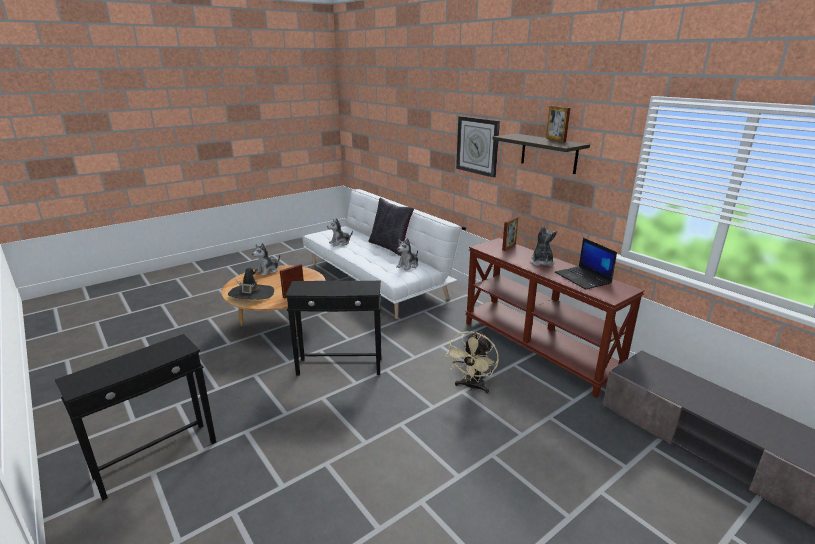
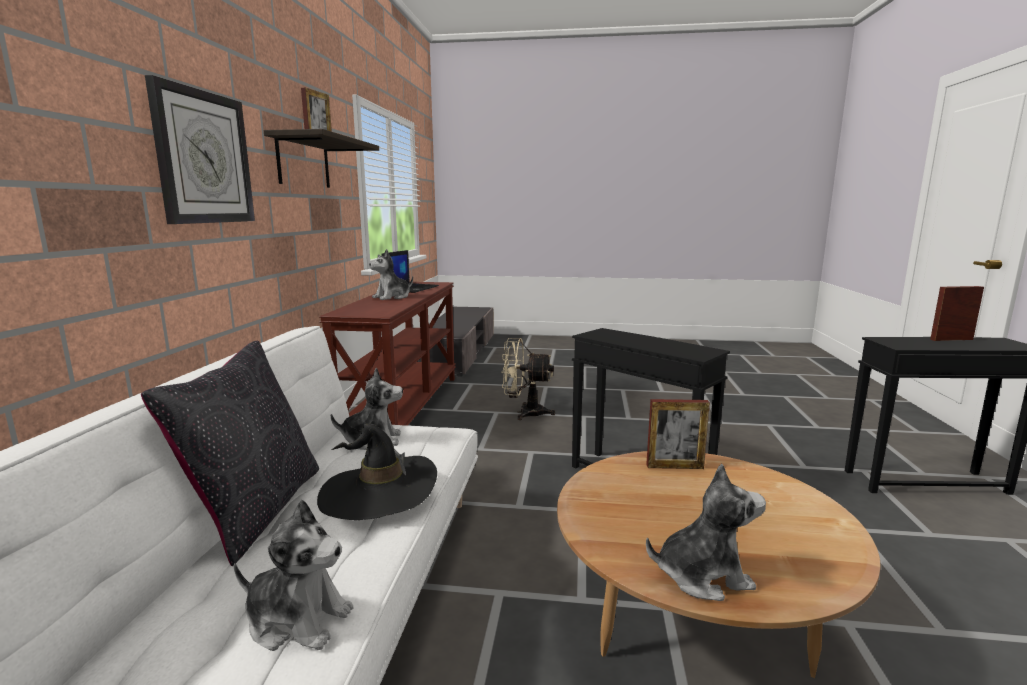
camera: 135 degrees left, 10 degrees down
black hat [228,267,274,300] -> black hat moved to [317,423,437,520]
beige fan [446,331,499,394] -> beige fan turned 150 degrees counterclockwise [501,338,555,420]
picture frame [502,217,518,251] -> picture frame moved to [930,286,984,341]

